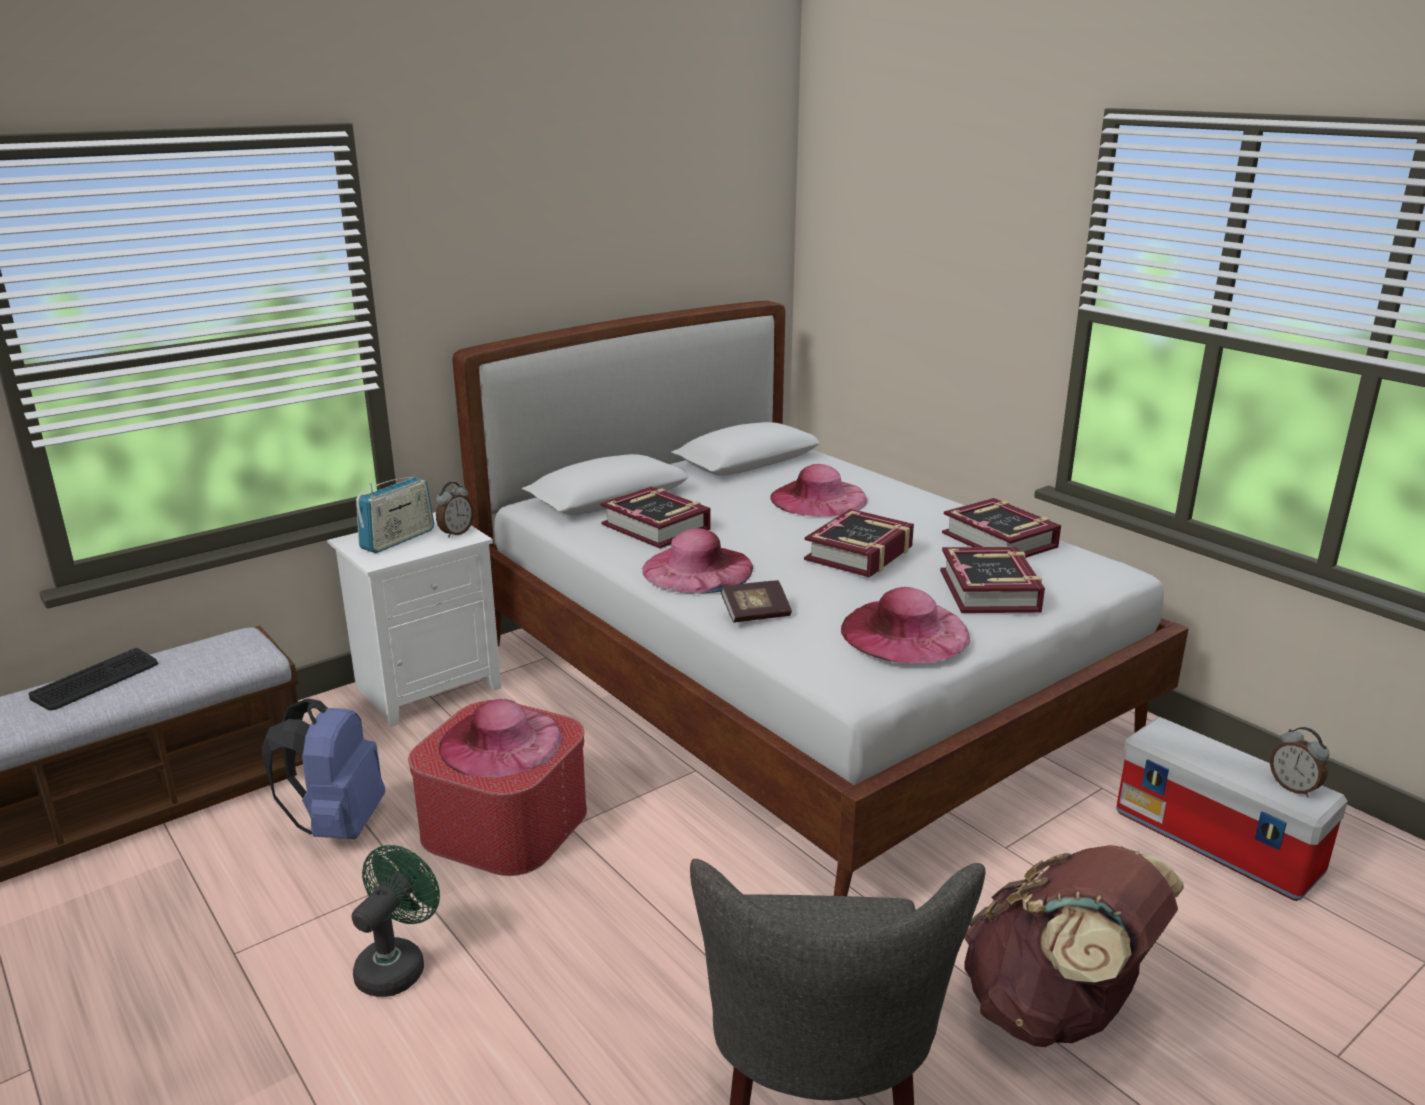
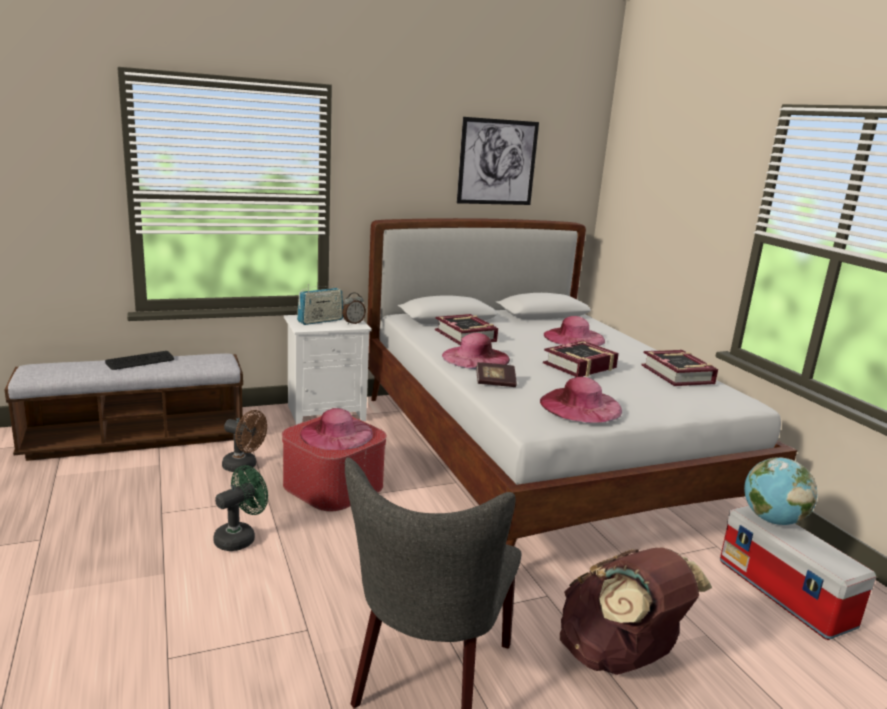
camera: 15 degrees right, 5 degrees down
blue backpack [262,698,385,839] -> brown fan [222,410,267,472]
book [940,547,1045,613] -> none
alarm clock [1270,727,1329,797] -> none
none -> picture [457,117,539,205]
none -> globe [744,457,817,525]

